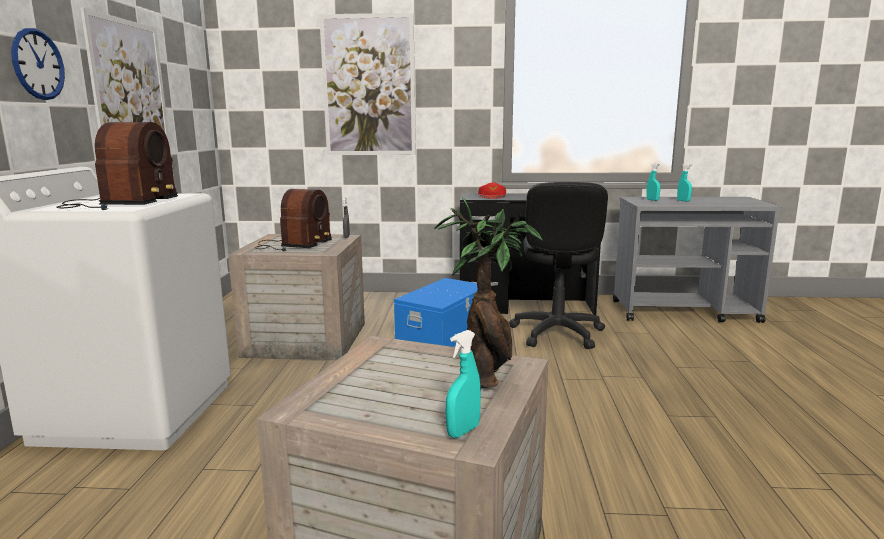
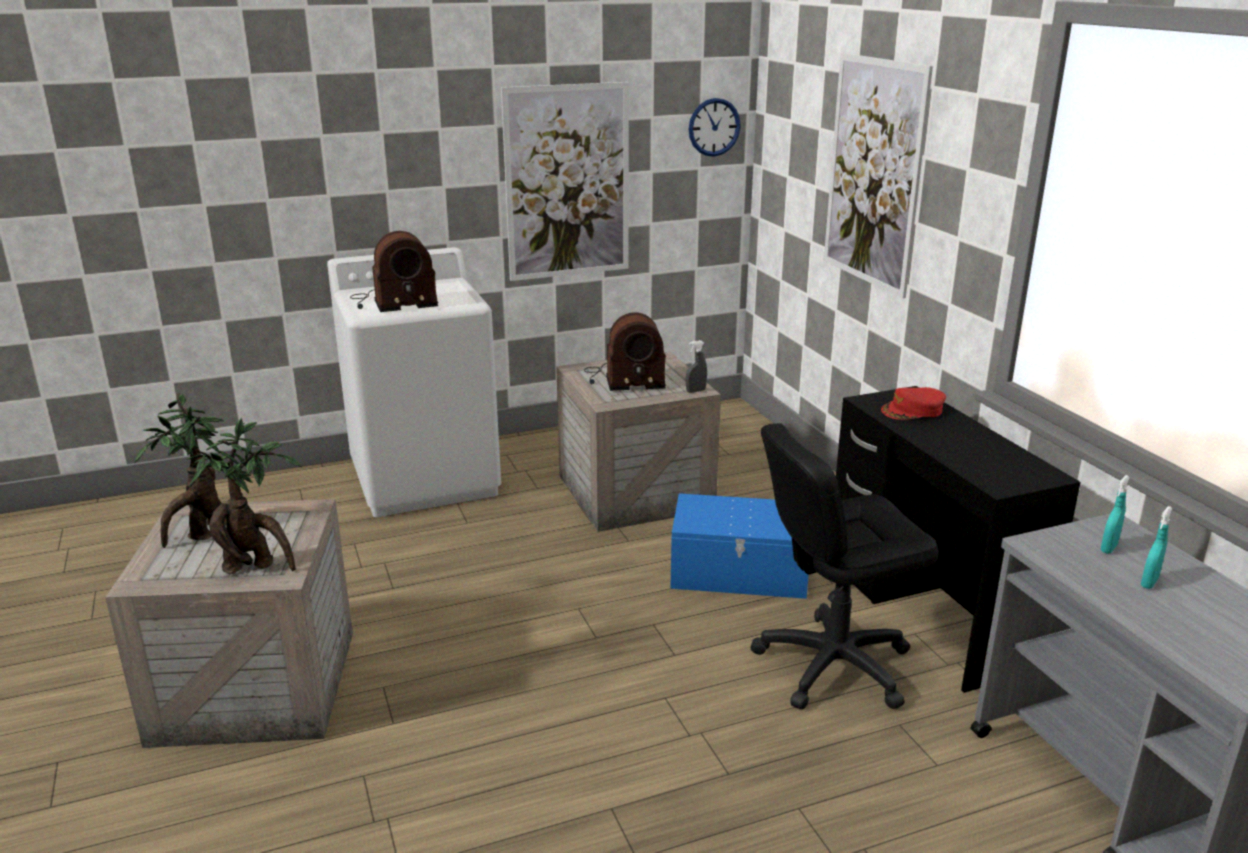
camera: 65 degrees right, 10 degrees up
wall clock [11,28,65,100] -> wall clock moved to [689,98,741,157]
turquoise spray bottle [446,330,481,438] -> none
none -> potted plant [134,392,227,548]

